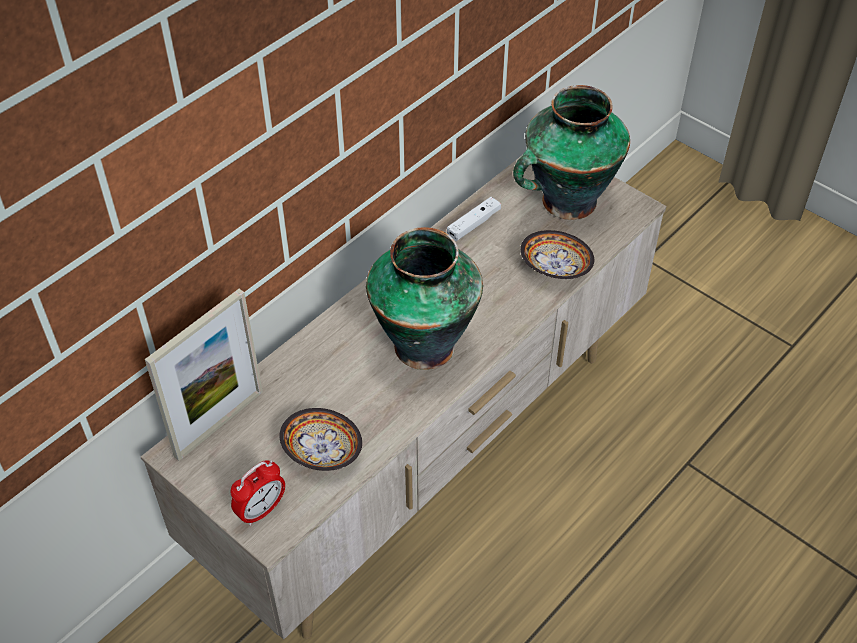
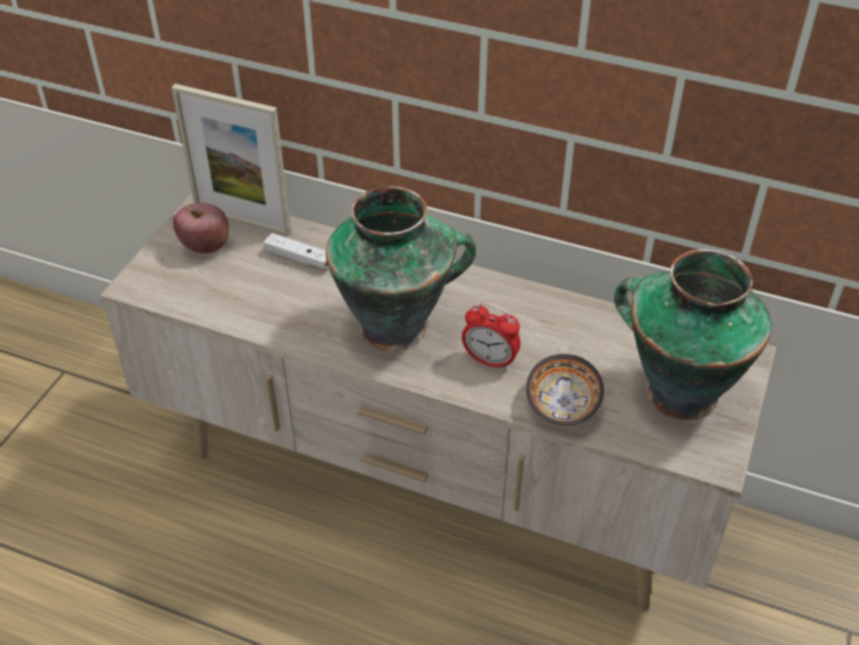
camera: 70 degrees right, 5 degrees down
alarm clock [231,460,285,526] -> alarm clock moved to [462,302,521,370]
bowl [280,408,362,471] -> none
white game controller [447,197,501,241] -> white game controller moved to [264,233,328,269]
none -> apple [173,203,229,254]

